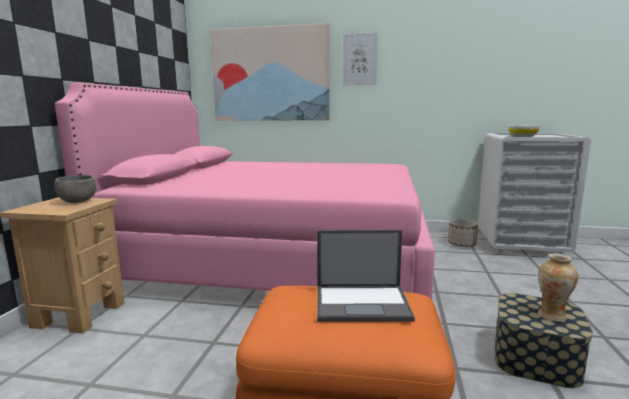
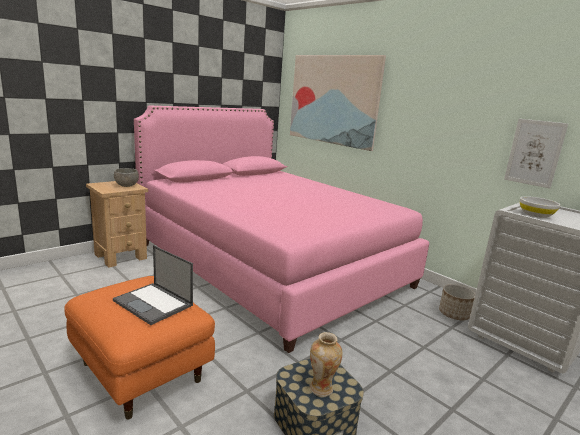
camera: 35 degrees right, 5 degrees up
picture [342,32,378,85] -> picture moved to [504,119,568,189]

